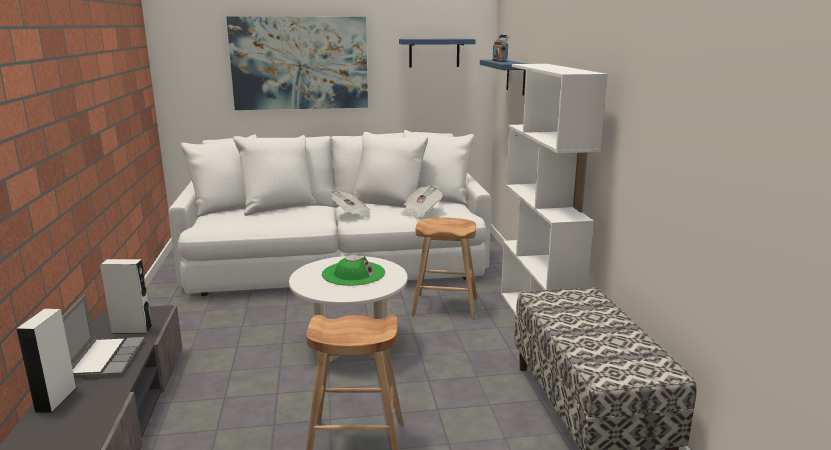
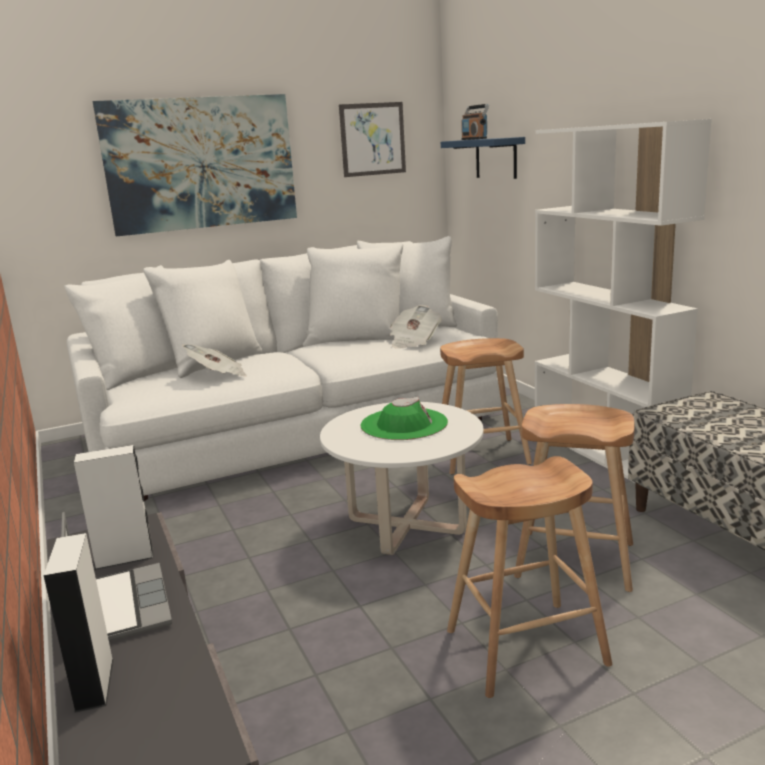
camera: 15 degrees left, 0 degrees up
newspaper [330,190,370,218] -> newspaper moved to [182,344,247,376]
blue shelf [399,39,476,68] -> picture [339,102,406,177]
none -> brown stool [514,404,634,592]

